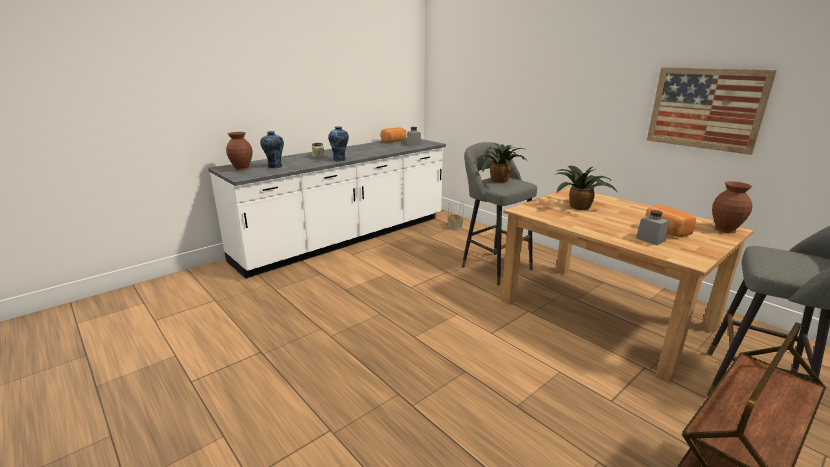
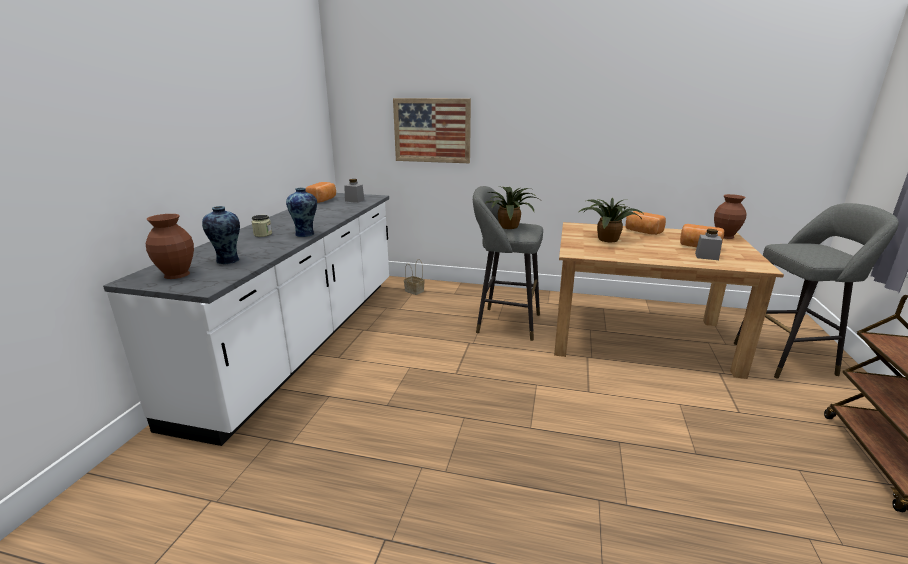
camera: 35 degrees left, 0 degrees up
picture [647,67,777,155] -> picture moved to [393,98,471,163]
none -> bread [625,211,666,235]

